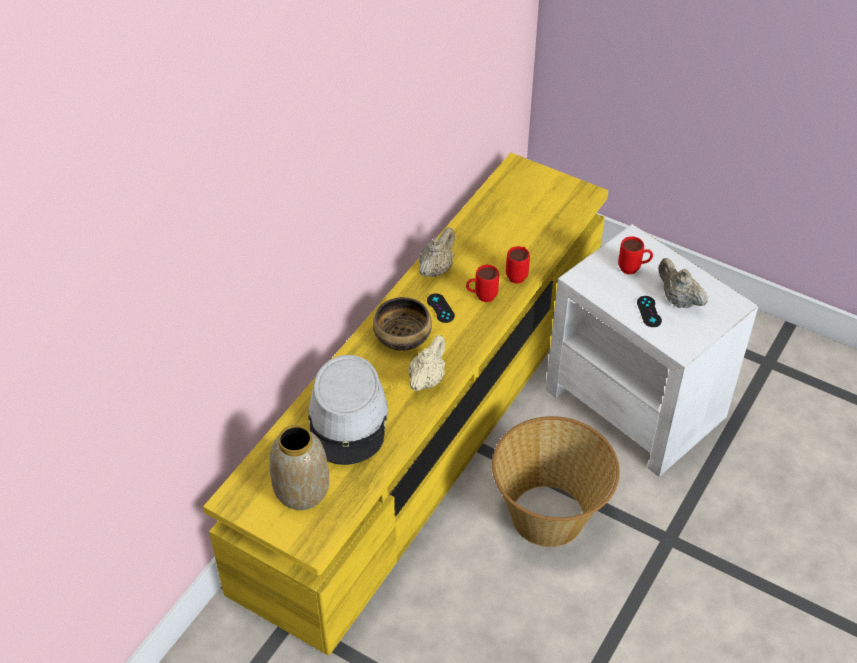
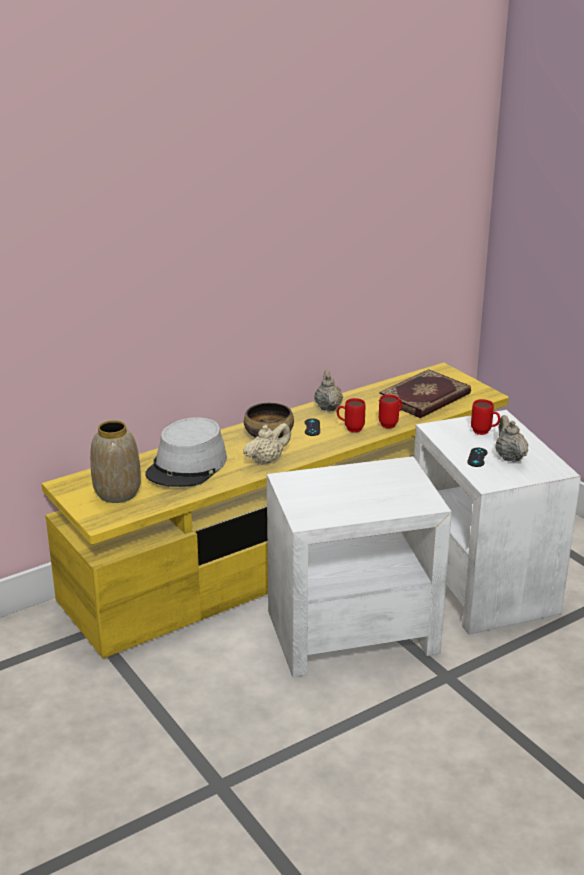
camera: 25 degrees right, 20 degrees down
beige teapot [419,227,455,277] -> beige teapot turned 60 degrees counterclockwise [314,370,343,412]
basket [492,416,620,547] -> white side table [267,456,452,677]
none -> book [379,369,471,418]

